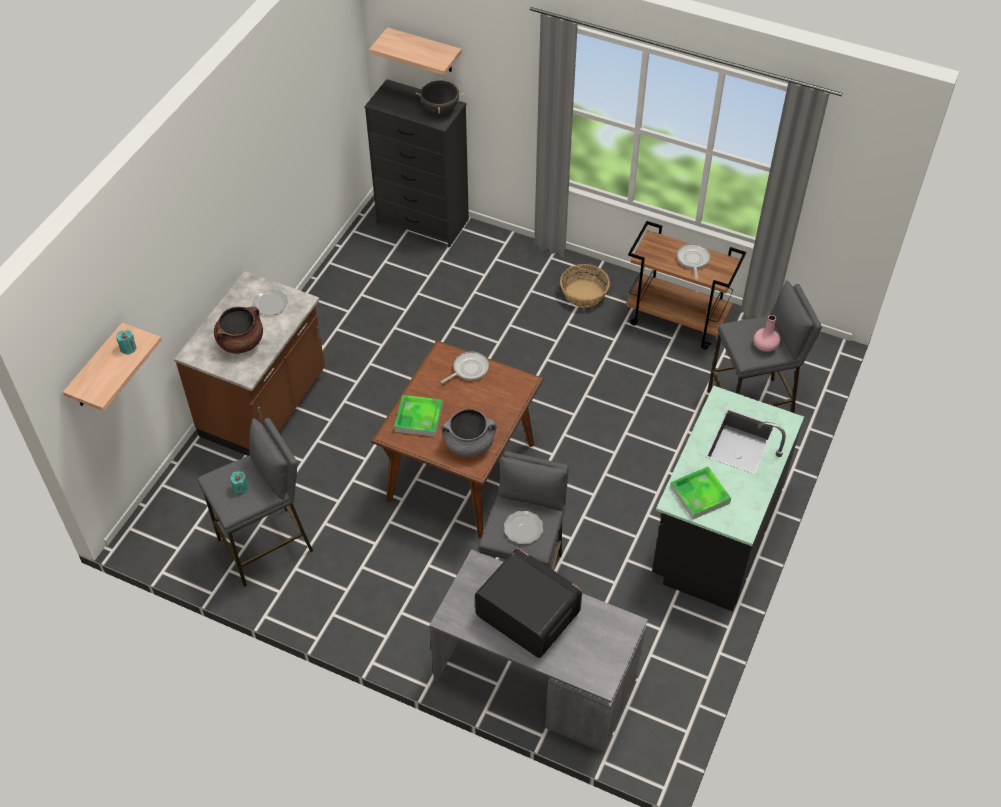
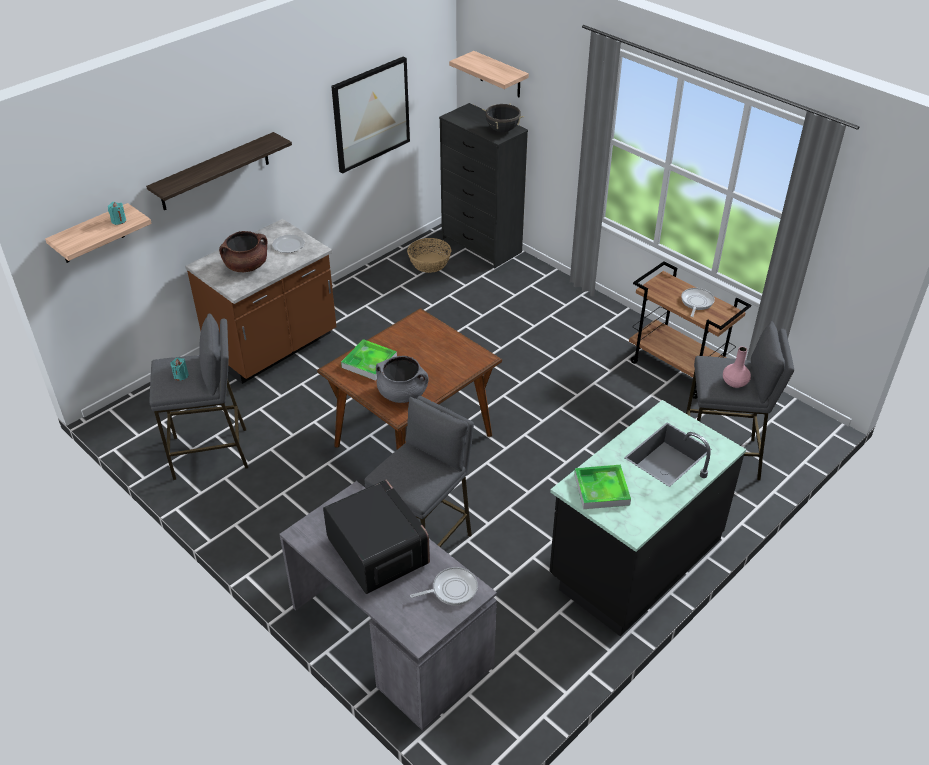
camera: 20 degrees right, 10 degrees down
frying pan [441,352,489,383] -> frying pan moved to [410,567,478,605]
plate [504,511,543,544] -> none
basket [560,264,610,307] -> basket moved to [407,238,451,273]
none -> shelf [146,132,292,210]
none -> picture [331,56,410,174]

